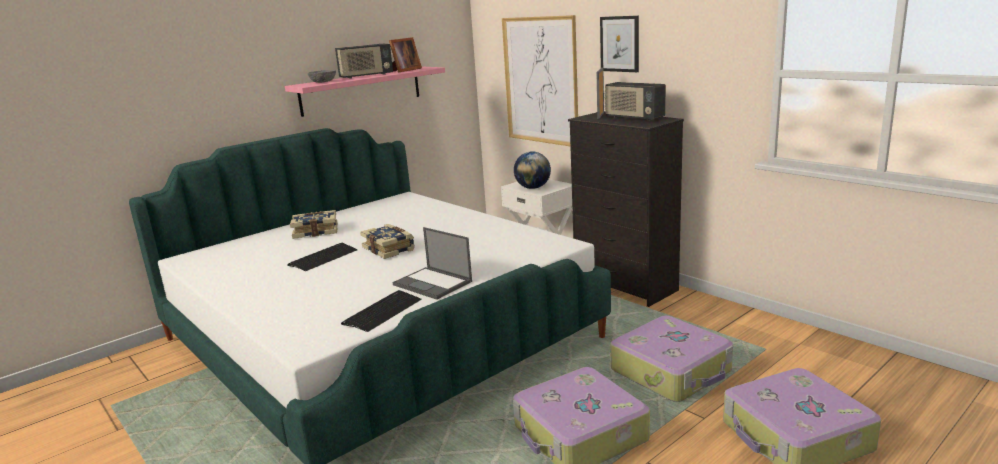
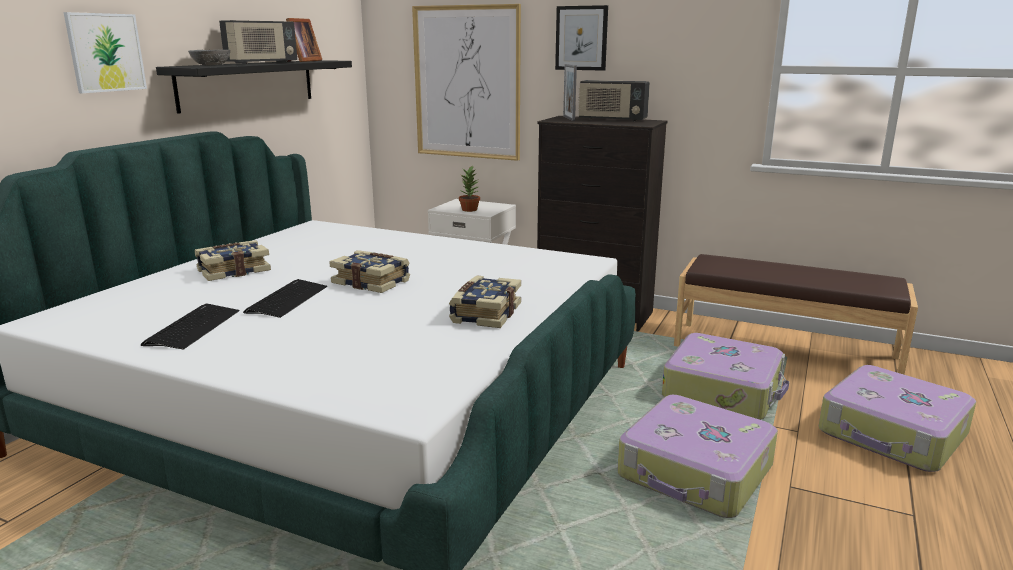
camera: 25 degrees left, 0 degrees up
pink shelf [285,67,445,117] -> black shelf [156,60,352,114]
keyboard [341,290,421,332] -> keyboard moved to [141,303,239,350]
laptop [393,227,472,300] -> book [449,275,521,328]
globe [514,151,551,189] -> potted plant [459,166,480,212]
none -> picture [64,12,147,93]
none -> brown bench [674,254,918,375]

